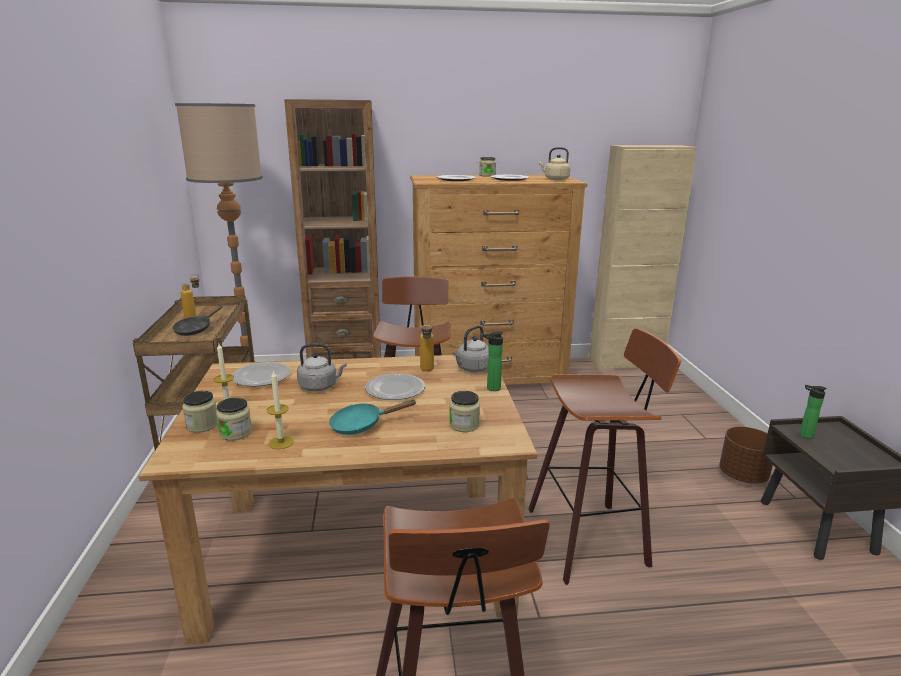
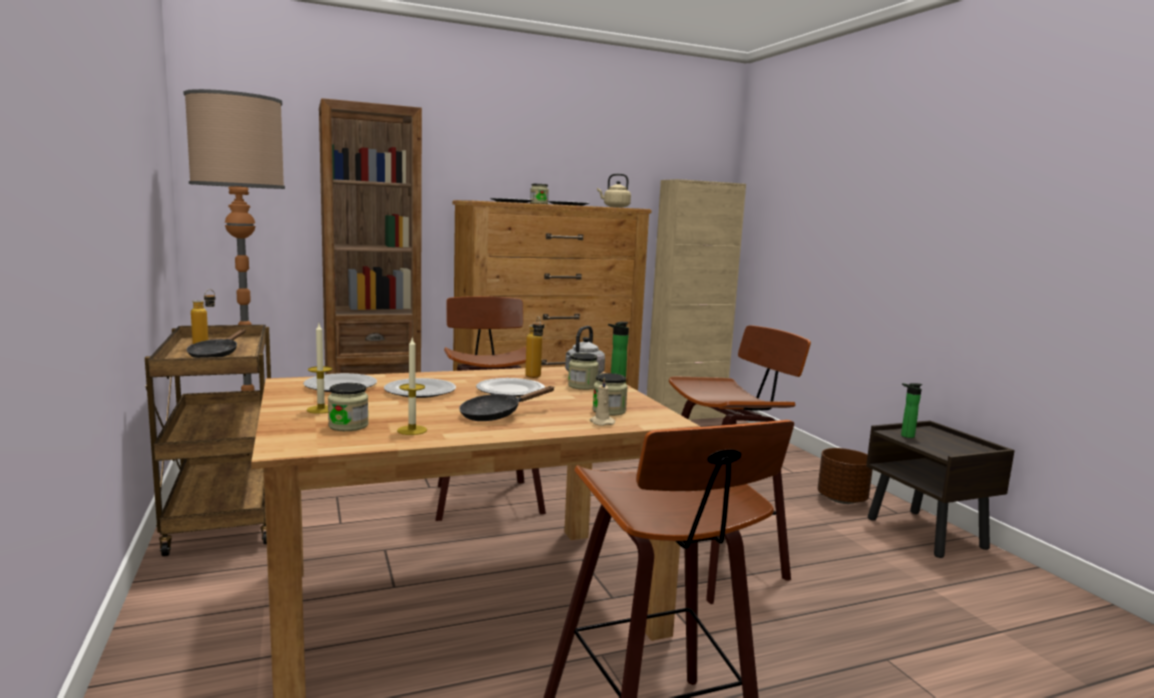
camera: 15 degrees left, 10 degrees down
jar [182,391,218,433] -> jar moved to [568,353,599,390]
grey kettle [297,343,347,391] -> plate [384,378,456,398]
turquoise frying pan [329,399,417,435] -> black frying pan [459,386,555,421]
none -> beige candle [590,377,615,426]

